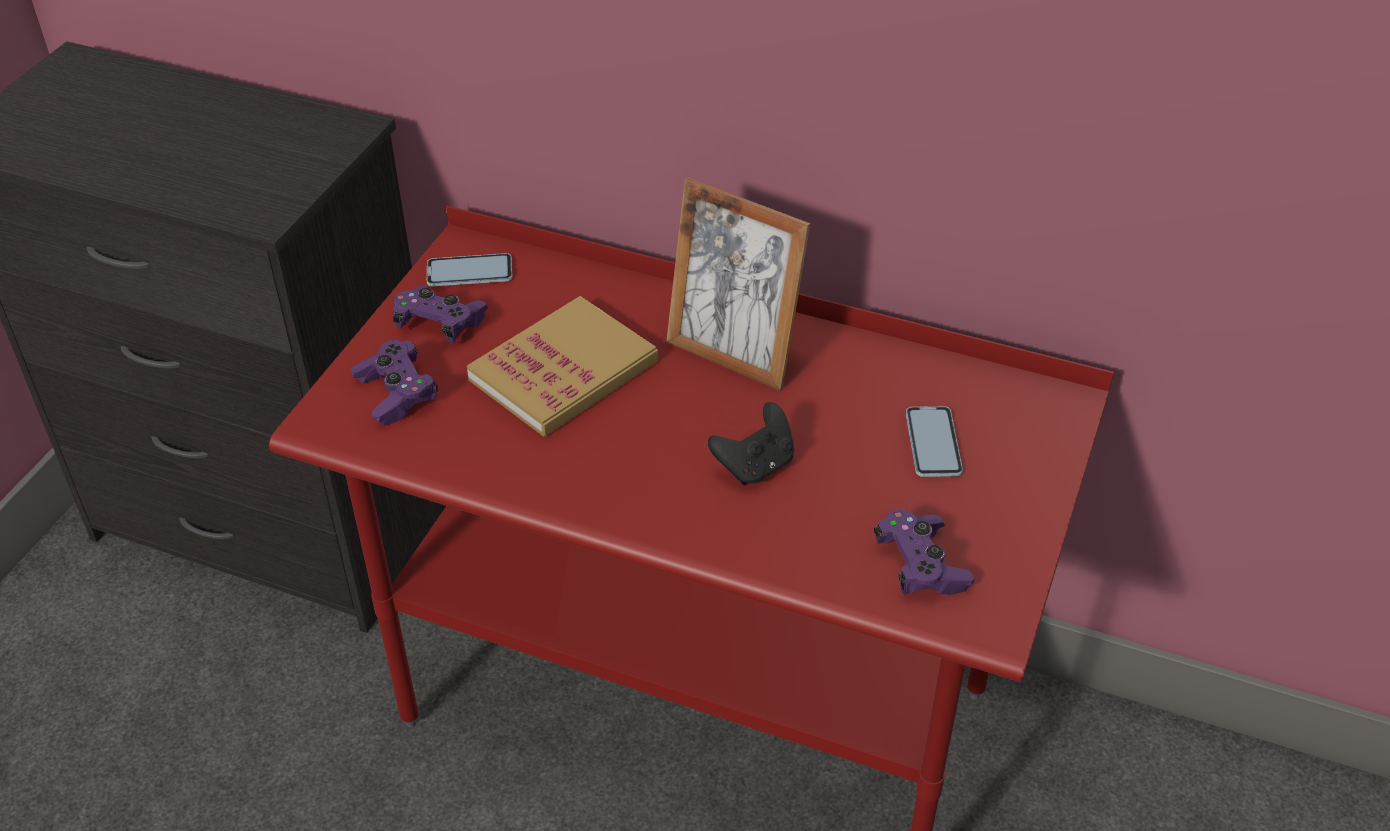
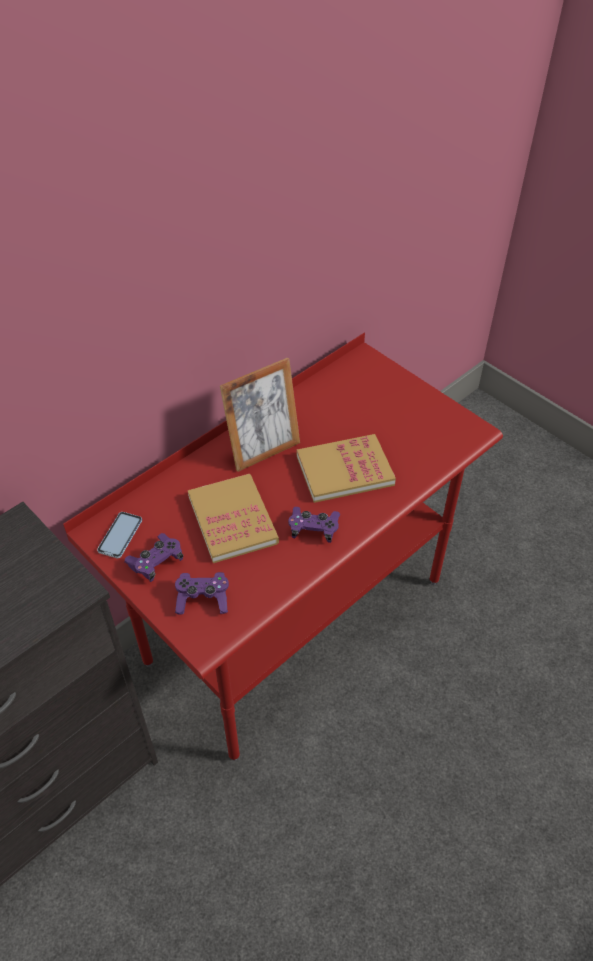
camera: 65 degrees left, 5 degrees up
black game controller [708,402,794,485] -> book [296,434,396,503]
purple game controller [874,509,974,595] -> purple game controller moved to [288,507,340,543]
phone [906,406,963,477] -> none

